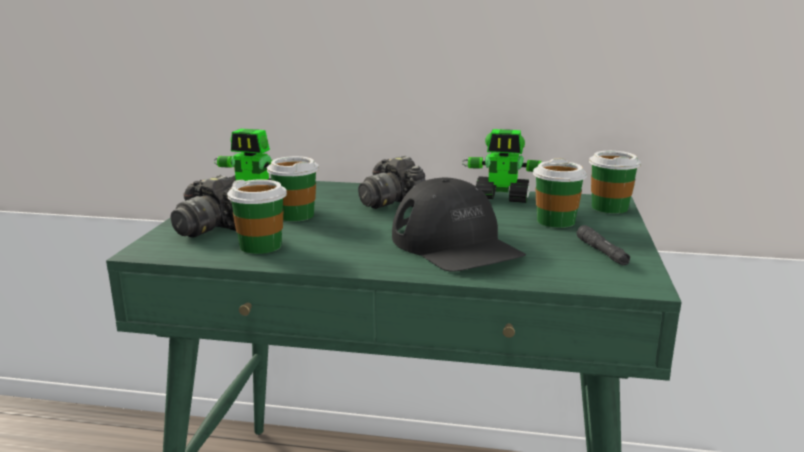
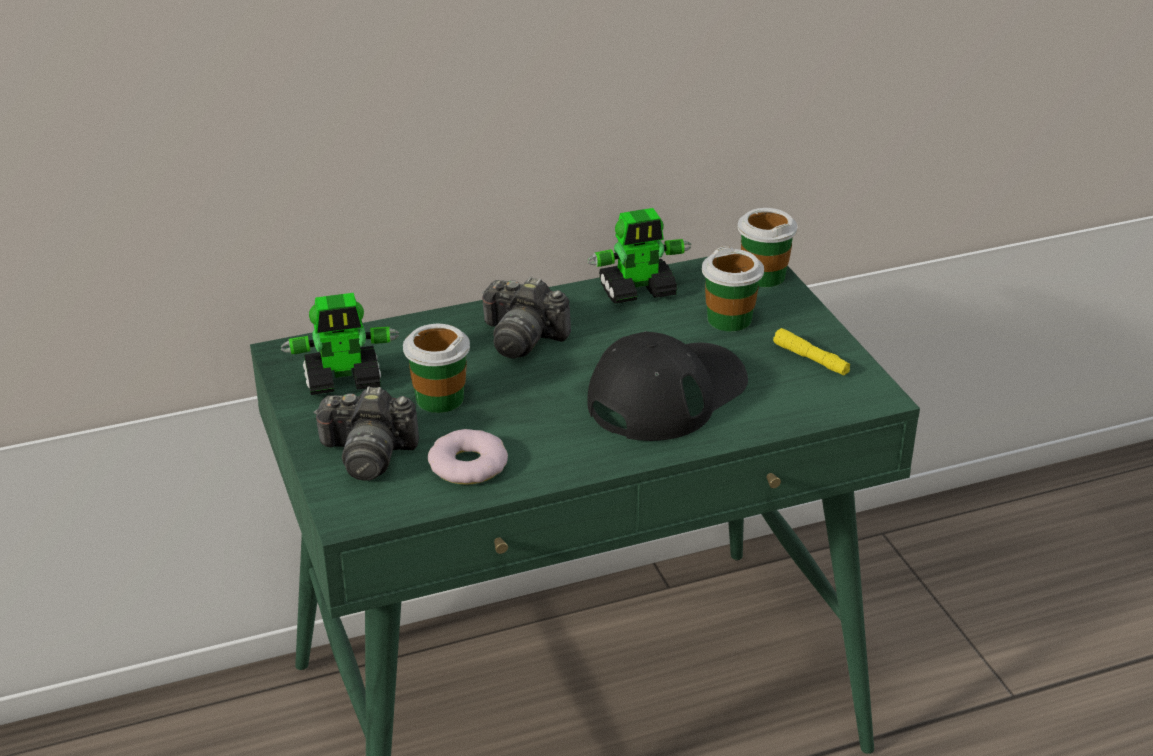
camera: 30 degrees left, 15 degrees up
cup [227,179,287,254] -> donut [428,429,508,485]
black cap [392,178,526,272] -> black cap turned 75 degrees counterclockwise [588,331,748,441]
black flashlight [577,225,630,265] -> yellow flashlight [773,328,851,375]

